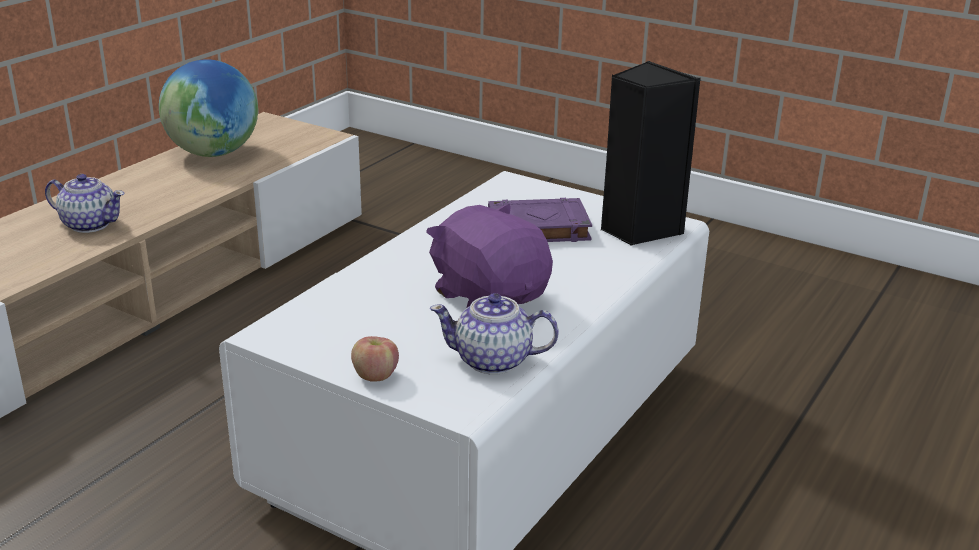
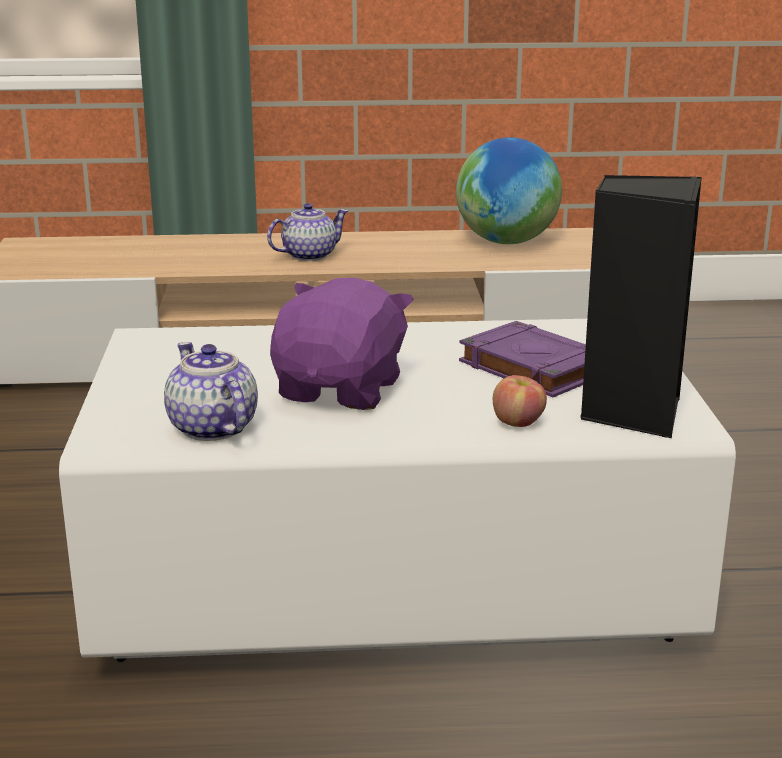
camera: 55 degrees right, 5 degrees down
teapot [45,174,125,233] -> teapot turned 105 degrees counterclockwise [267,203,348,261]
apple [351,336,399,382] -> apple moved to [493,375,547,427]

